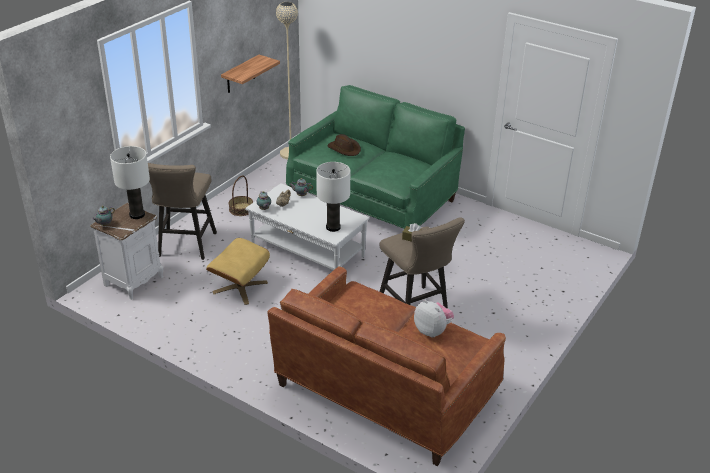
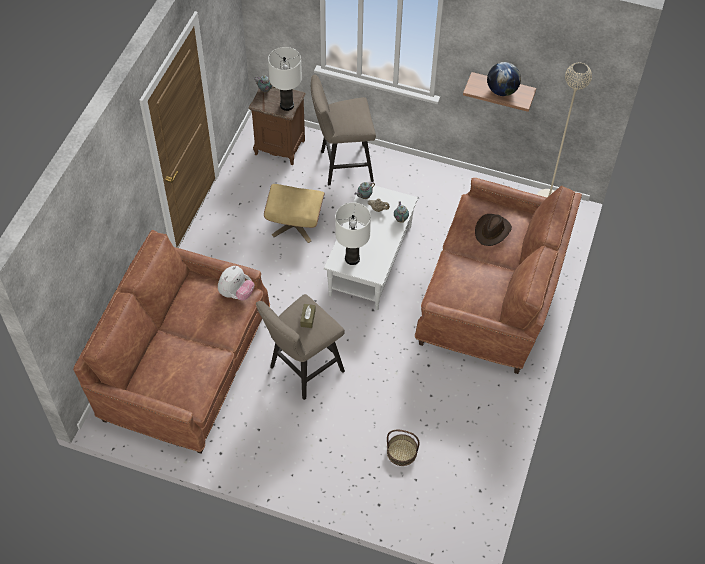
camera: 75 degrees right, 20 degrees up
white nightstand [90,203,163,300] -> brown nightstand [249,86,306,165]
basket [229,175,253,216] -> basket moved to [387,430,420,466]
green sofa [286,85,465,229] -> brown sofa [415,178,582,374]
plush toy [414,300,454,338] -> plush toy moved to [218,266,254,301]
none -> globe [487,62,521,96]

